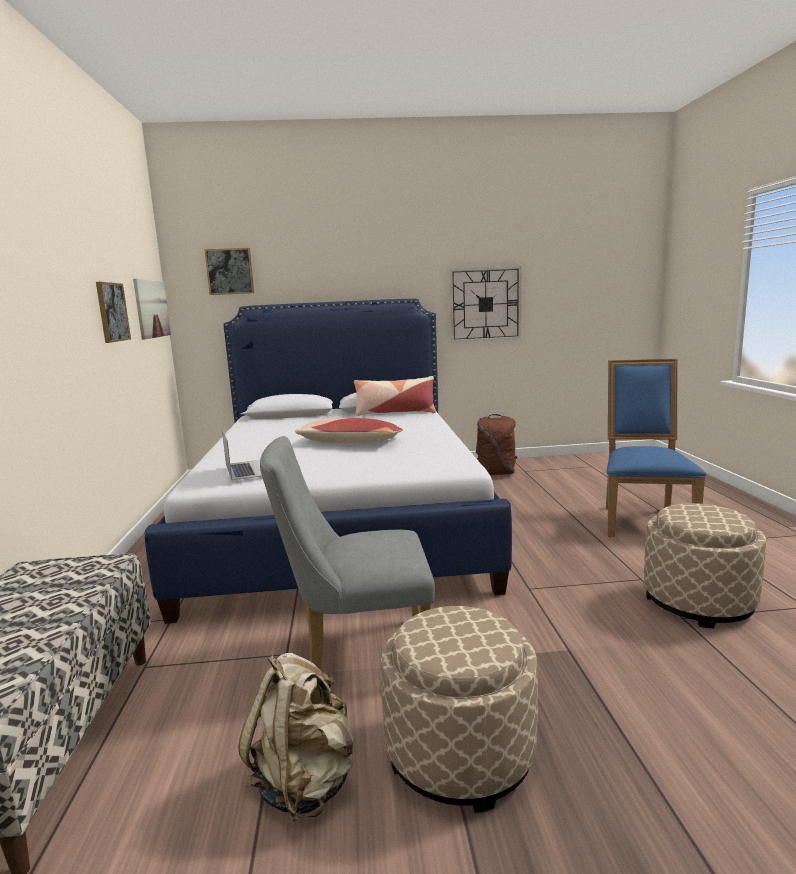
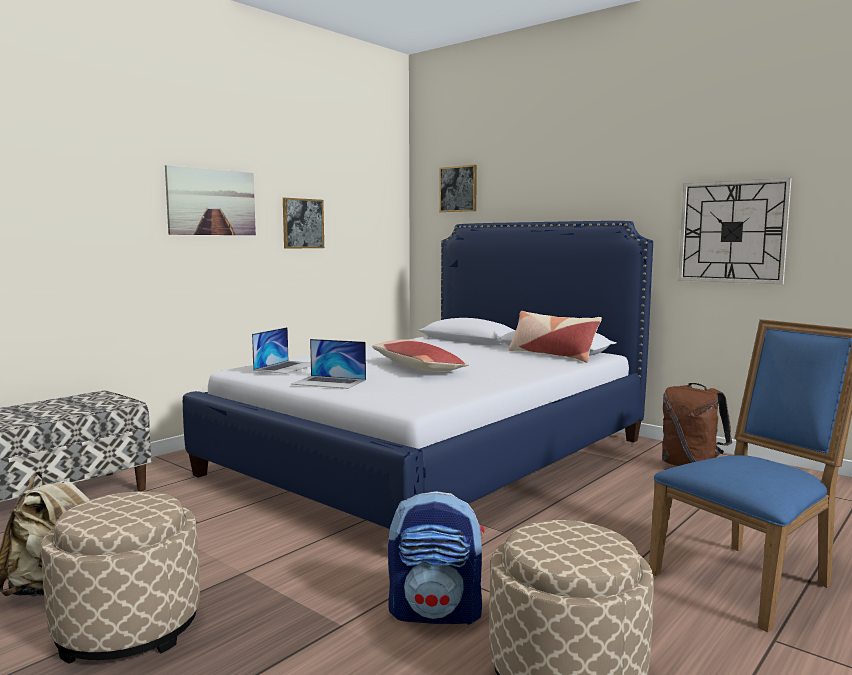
camera: 45 degrees right, 5 degrees down
picture [133,279,171,340] -> picture moved to [165,165,256,235]
grey chair [260,436,435,671] -> none
none -> laptop [292,339,366,389]
none -> backpack [388,491,485,625]

